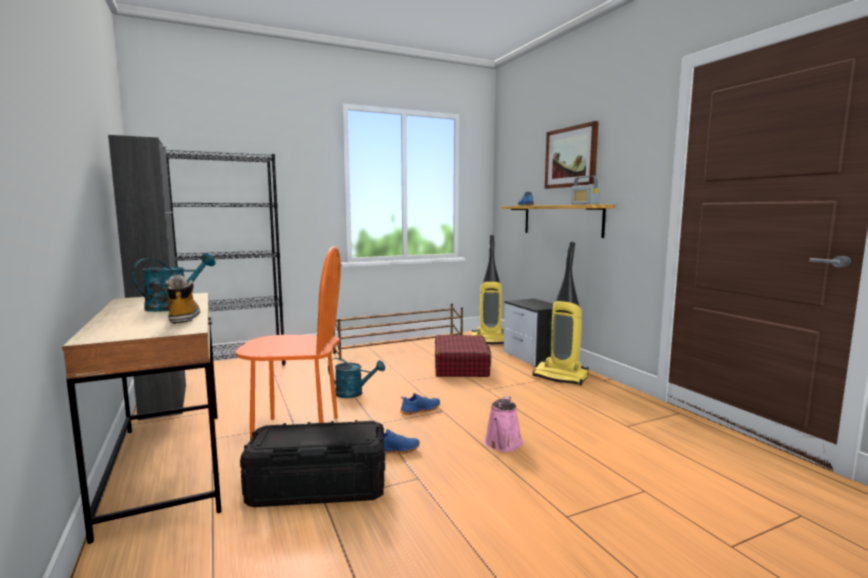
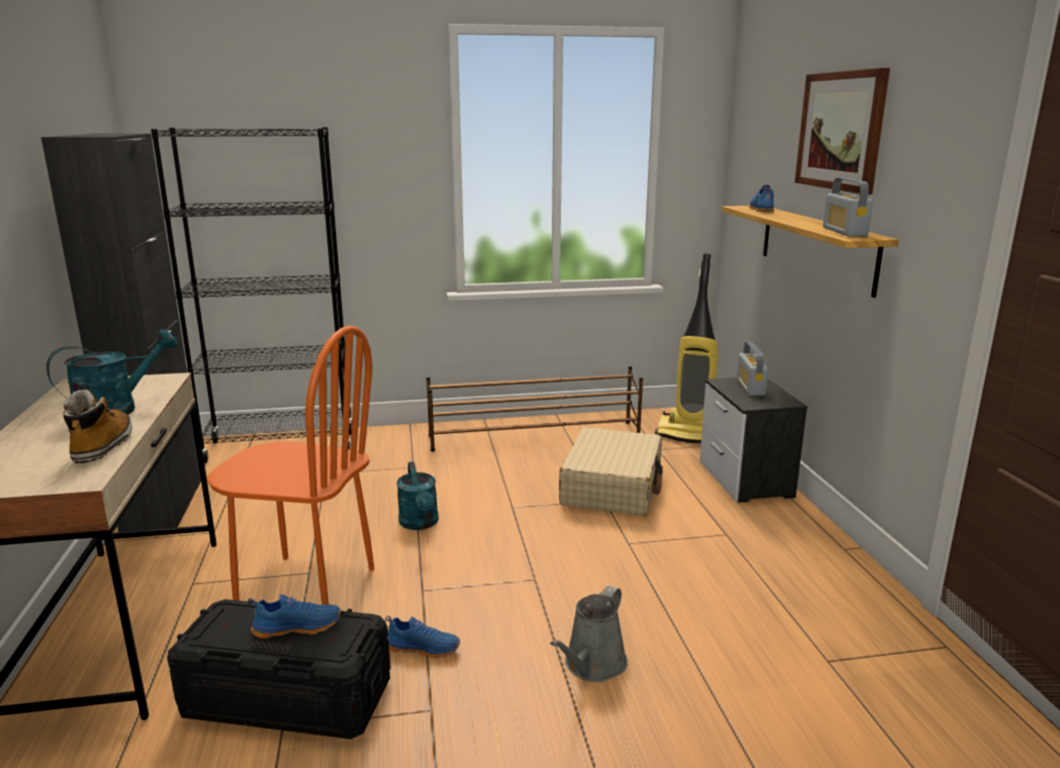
camera: 15 degrees right, 10 degrees up
turquoise watering can [328,358,385,398] -> turquoise watering can turned 45 degrees clockwise [396,462,439,530]
blue shoe [400,393,440,415] -> blue shoe moved to [250,594,341,638]
red suitcase [435,335,491,377] -> beige suitcase [559,427,663,516]
pink watering can [484,396,523,452] -> grey watering can [550,586,628,682]
vacuum cleaner [533,242,589,385] -> none
none -> radio [737,342,768,396]

